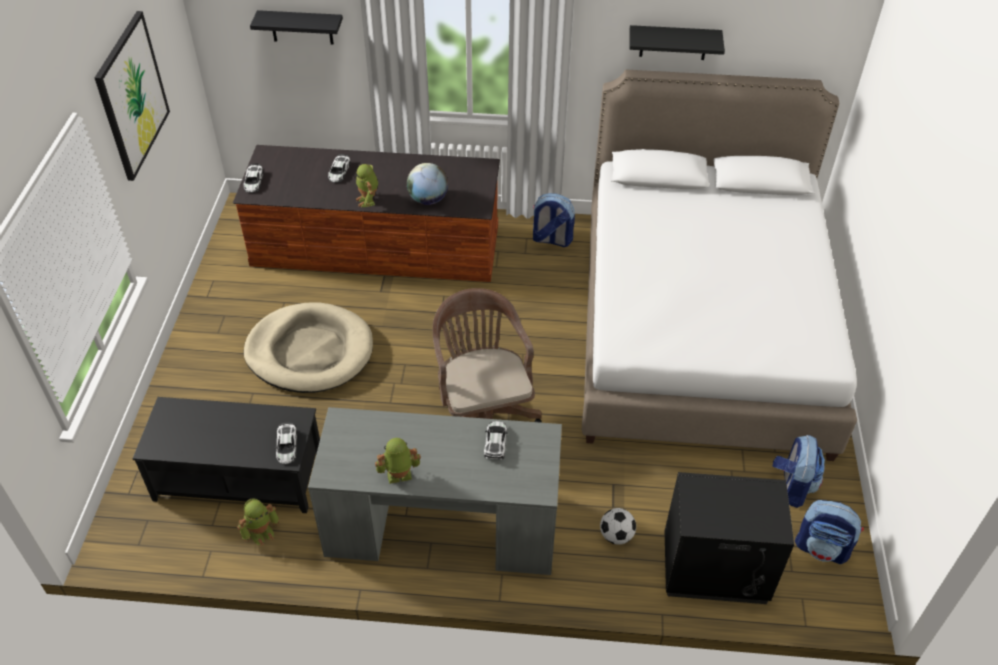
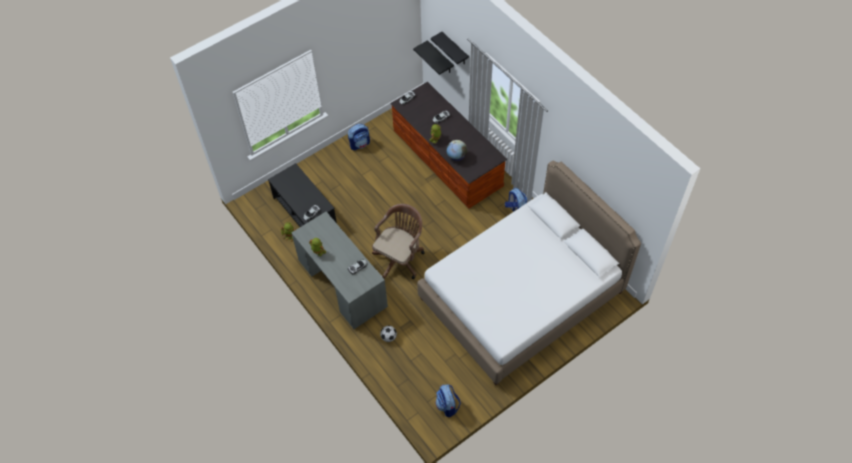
camera: 50 degrees right, 10 degrees up
picture [95,11,170,181] -> none
beige dog bed [243,302,373,393] -> none
black shelf [630,25,725,60] -> black shelf moved to [413,40,454,75]
black nightstand [664,472,794,604] -> none
backpack [773,435,825,508] -> backpack moved to [348,124,370,150]

